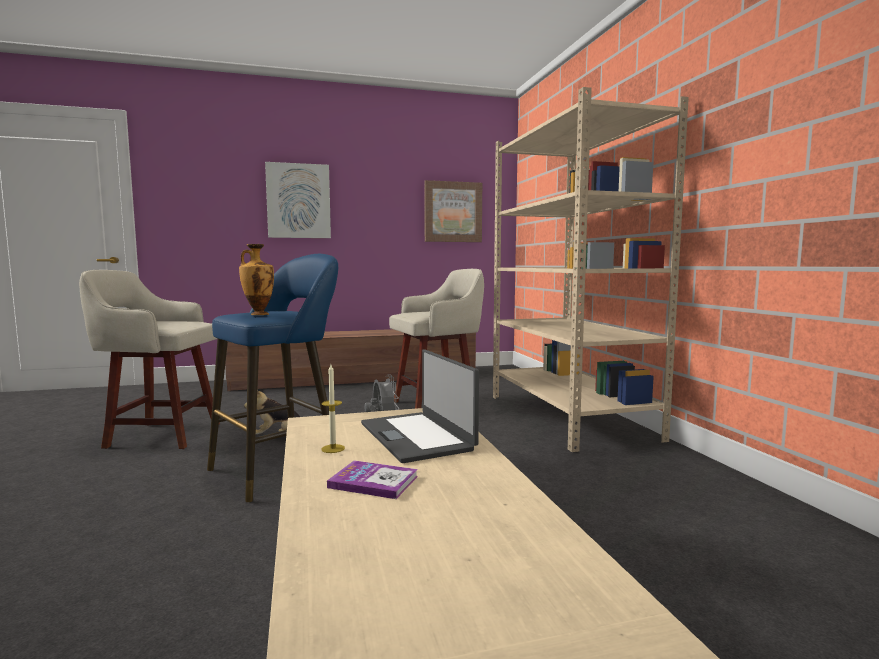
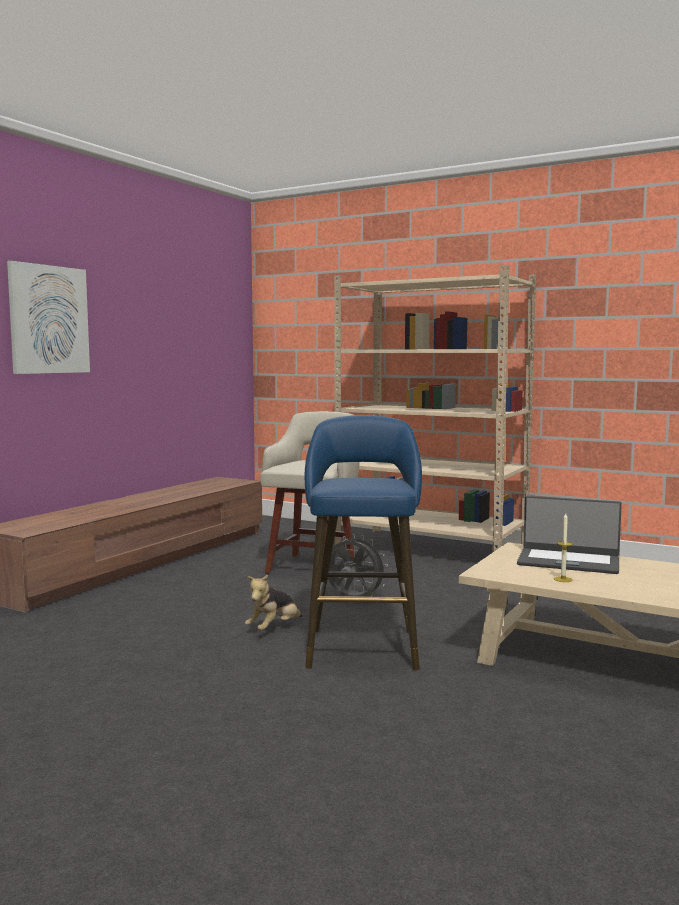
camera: 45 degrees left, 0 degrees up
beige stool [79,270,220,449] -> none
vase [239,244,274,315] -> none
book [327,460,418,499] -> none
picture [424,180,482,242] -> none

